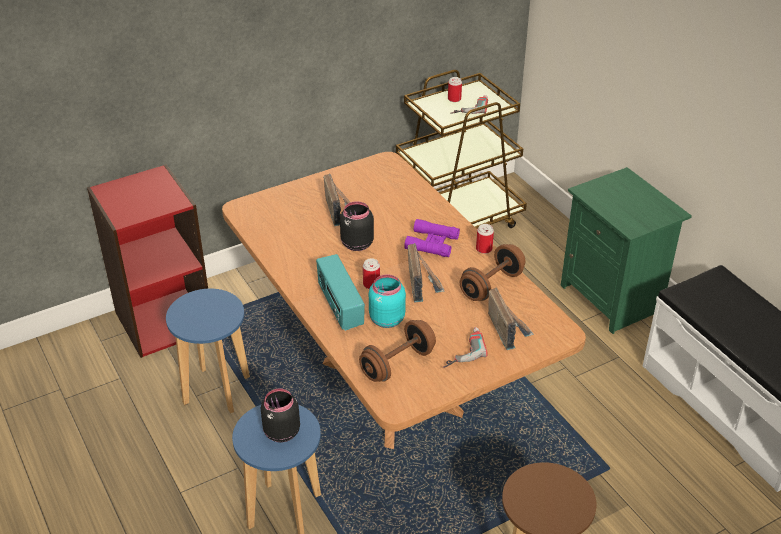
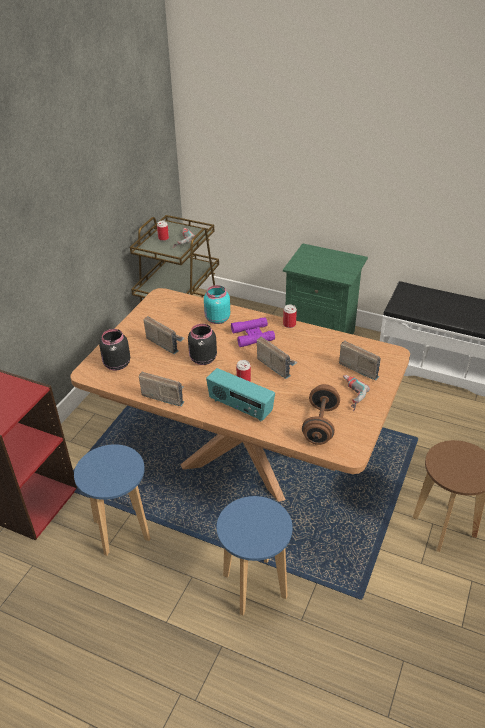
camera: 35 degrees left, 0 degrees up
black jar [261,388,300,442] -> black jar moved to [99,329,130,371]
turquoise jar [369,274,406,328] -> turquoise jar moved to [204,285,230,324]
brown dumbbell [460,244,526,301] -> none
none -> radio [139,372,184,406]

